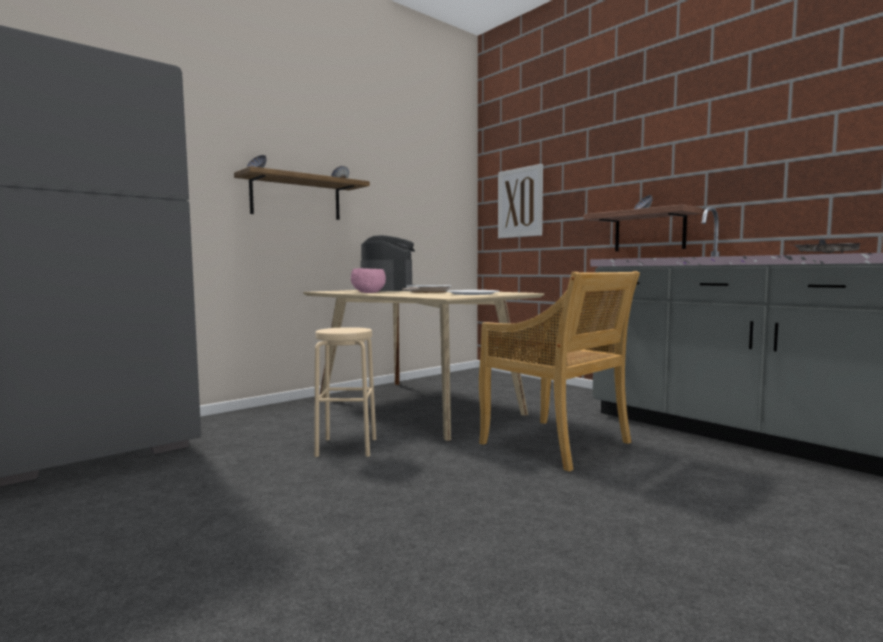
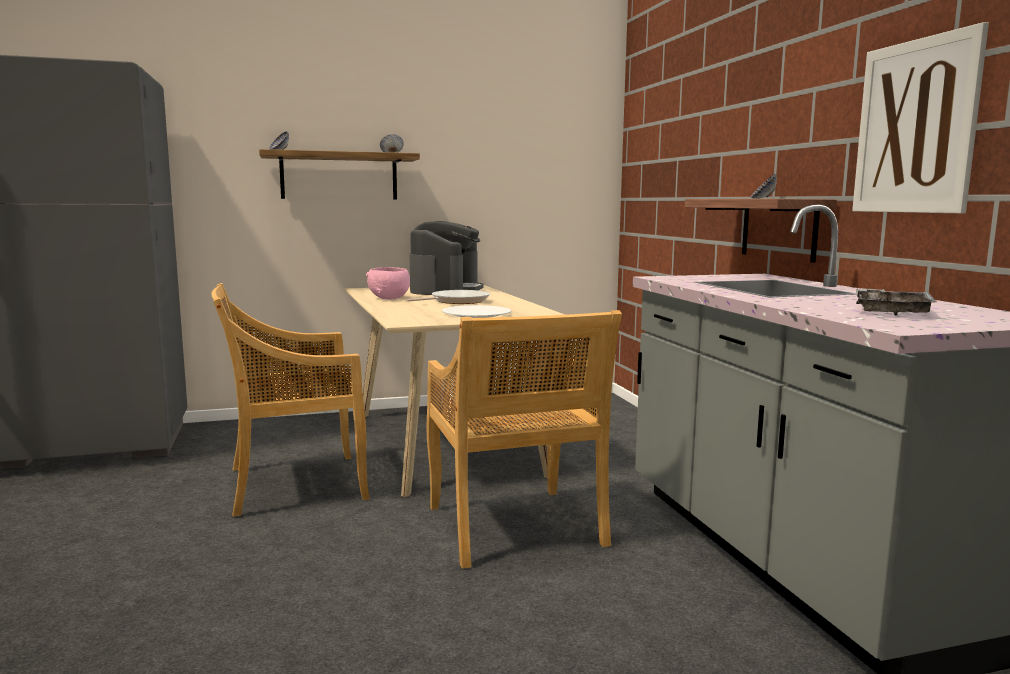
camera: 25 degrees right, 5 degrees up
beige stool [314,327,376,457] -> beige chair [211,283,370,517]
picture [498,164,543,238] -> picture moved to [852,22,989,213]

